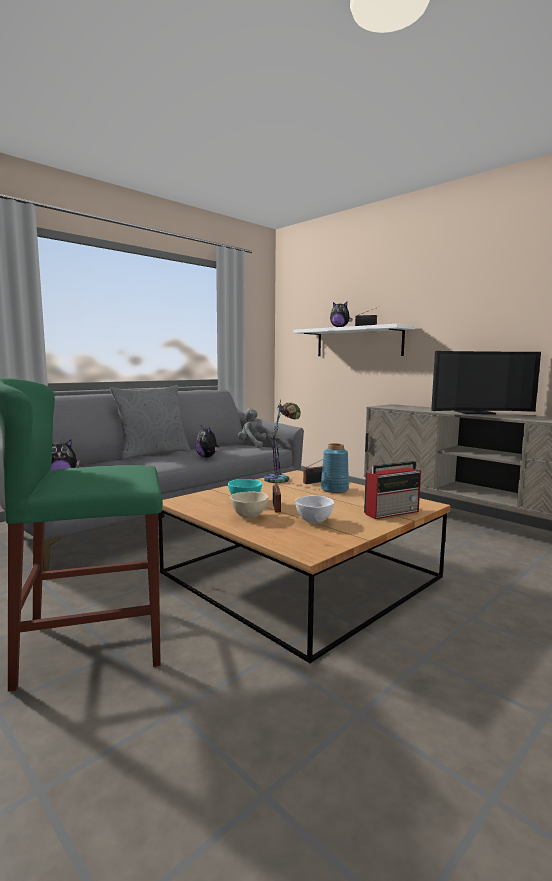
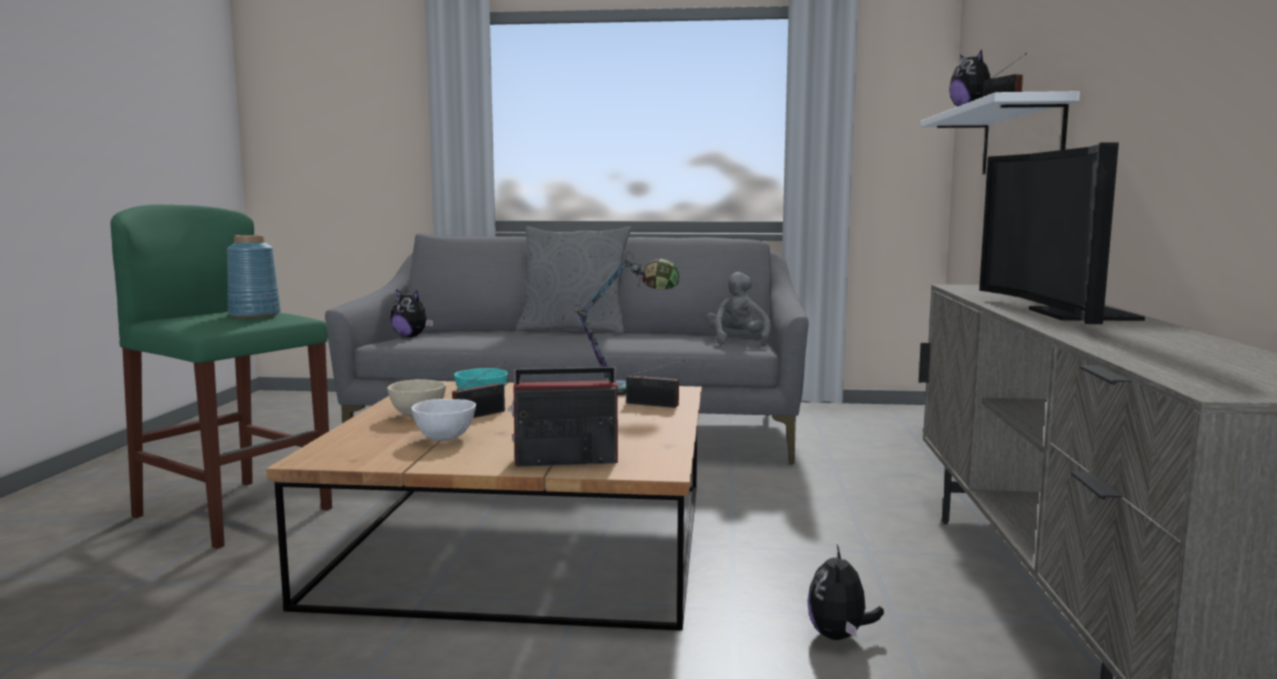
camera: 50 degrees right, 0 degrees up
plush toy [195,426,220,458] -> plush toy moved to [807,545,884,640]
blue vase [321,443,349,493] -> blue vase moved to [227,235,281,318]
radio [364,461,421,519] -> radio turned 150 degrees clockwise [508,367,618,467]
television [431,351,541,414] -> television turned 45 degrees clockwise [979,142,1145,324]

